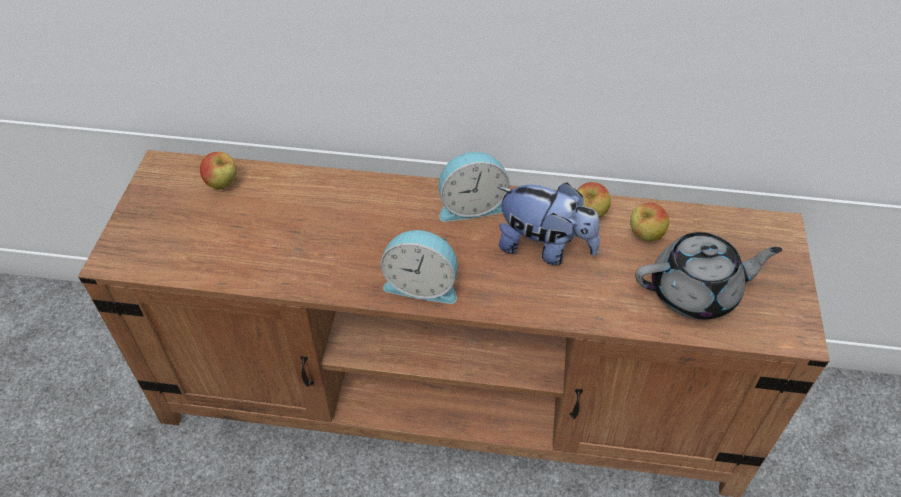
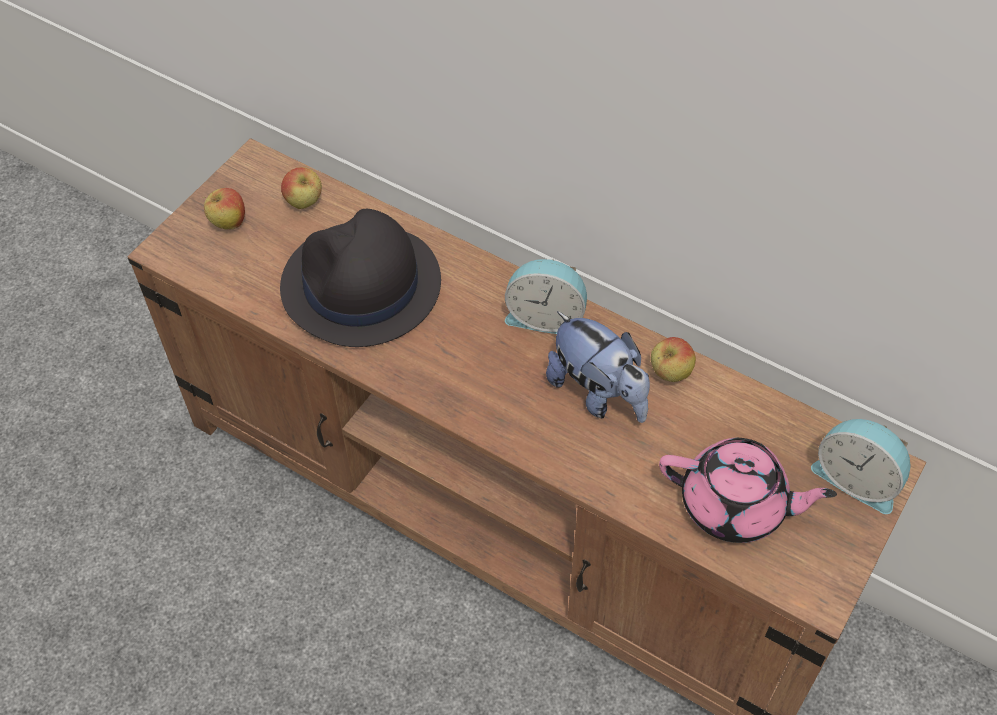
camera: 25 degrees right, 5 degrees up
alarm clock [380,230,458,304] -> alarm clock moved to [811,419,910,514]
apple [630,203,669,241] -> apple moved to [203,188,245,230]
grey teapot [635,232,782,320] -> pink teapot [659,438,837,543]
none -> black hat [280,209,441,347]

